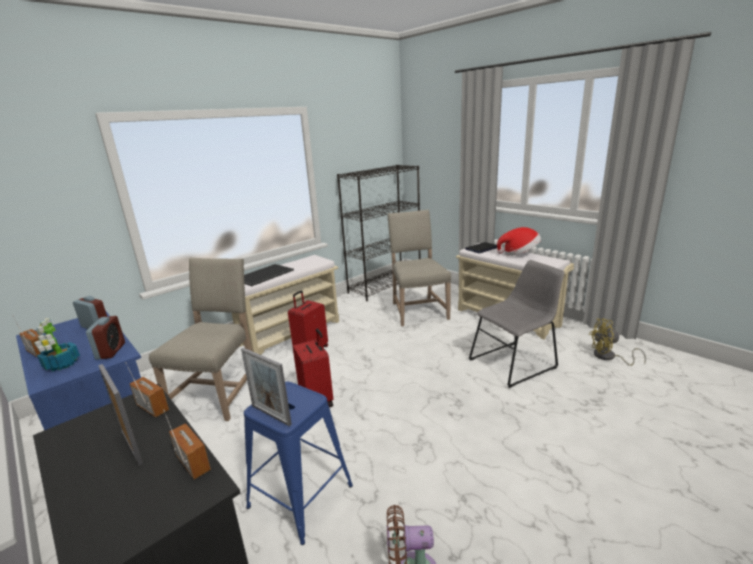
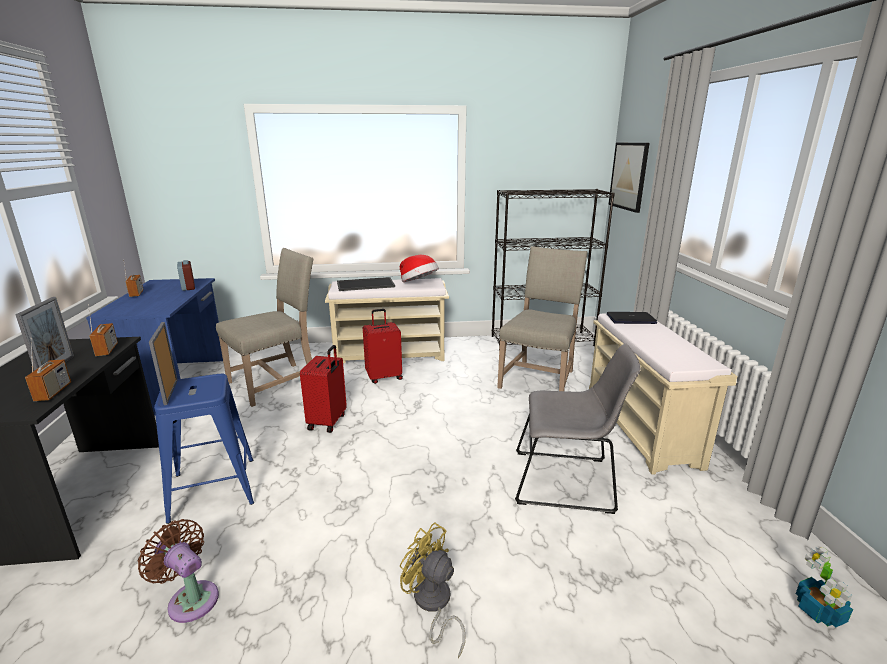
camera: 35 degrees right, 0 degrees up
potted plant [34,318,80,371] -> potted plant moved to [796,547,853,628]
alarm clock [86,316,125,360] -> none
hat [497,227,541,256] -> hat moved to [400,255,439,282]
yellow fan [589,318,646,366] -> yellow fan moved to [400,522,466,658]
none -> picture [609,143,650,213]

